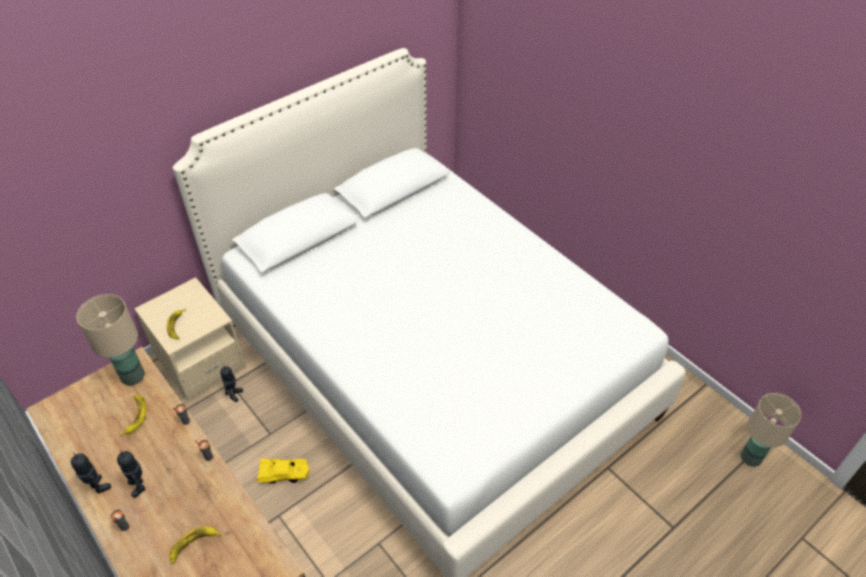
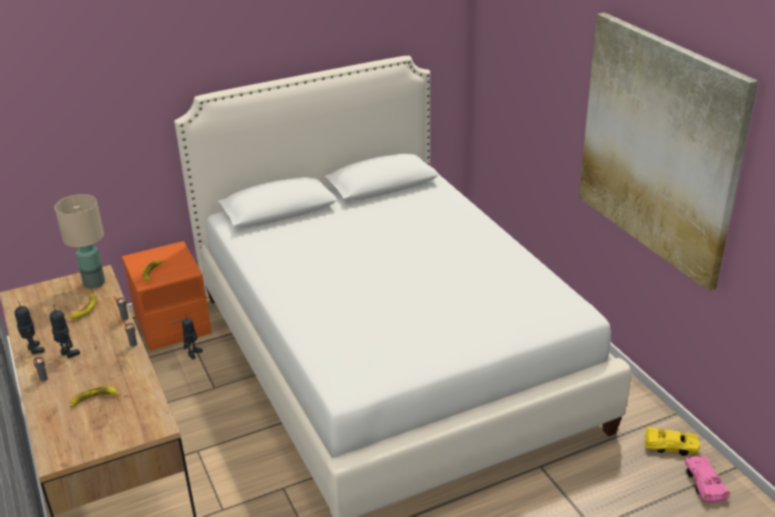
camera: 15 degrees right, 15 degrees down
toy robot [117,450,145,498] -> toy robot turned 135 degrees clockwise [50,307,80,358]
beige nightstand [134,277,246,400] -> orange nightstand [122,241,212,351]
yellow toy car [257,458,309,484] -> yellow toy car moved to [645,426,700,456]
beige table lamp [741,393,801,467] -> pink toy car [685,455,730,503]
none -> picture [579,12,758,291]

